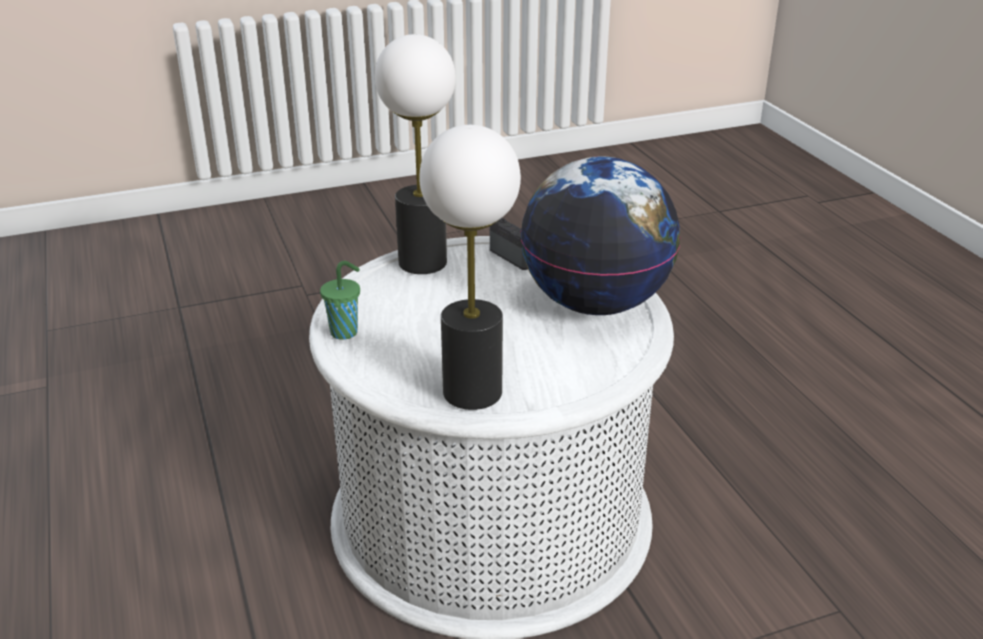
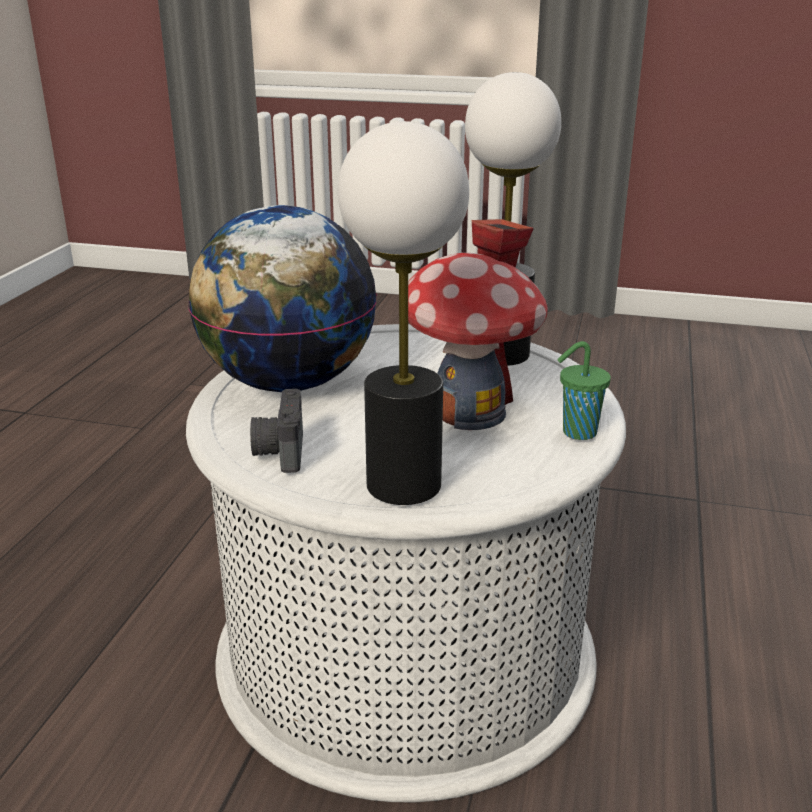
camera: 145 degrees left, 5 degrees down
none -> toy house [408,219,548,430]

